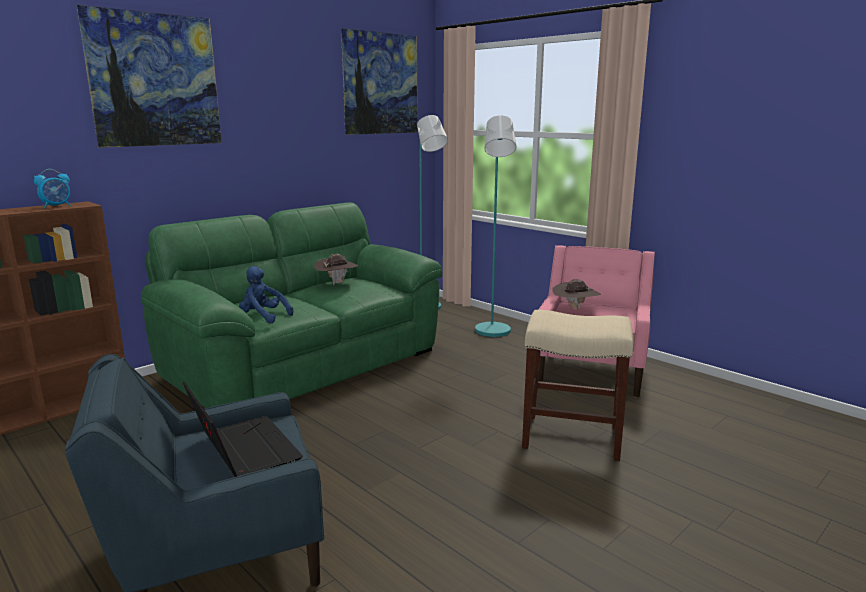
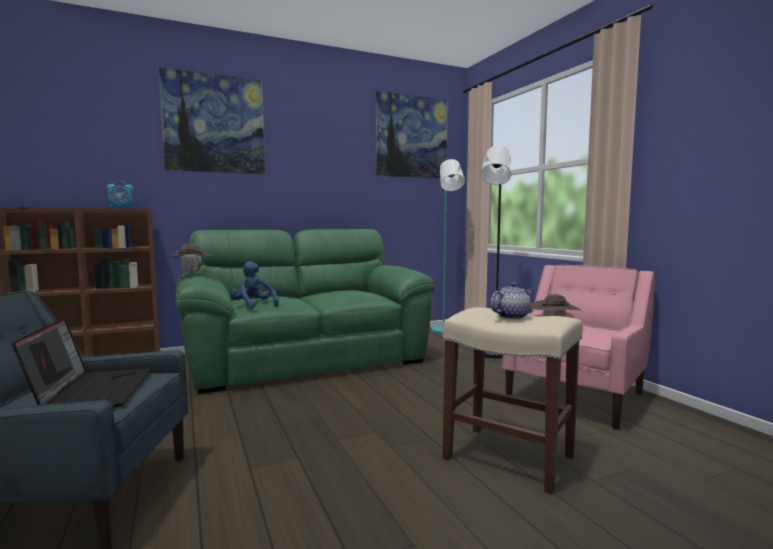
camera: 20 degrees right, 10 degrees down
brown hat [314,254,359,285] -> brown hat moved to [168,244,213,274]
turquoise floor lamp [475,116,516,337] -> black floor lamp [481,145,511,359]
none -> teapot [490,283,533,319]

